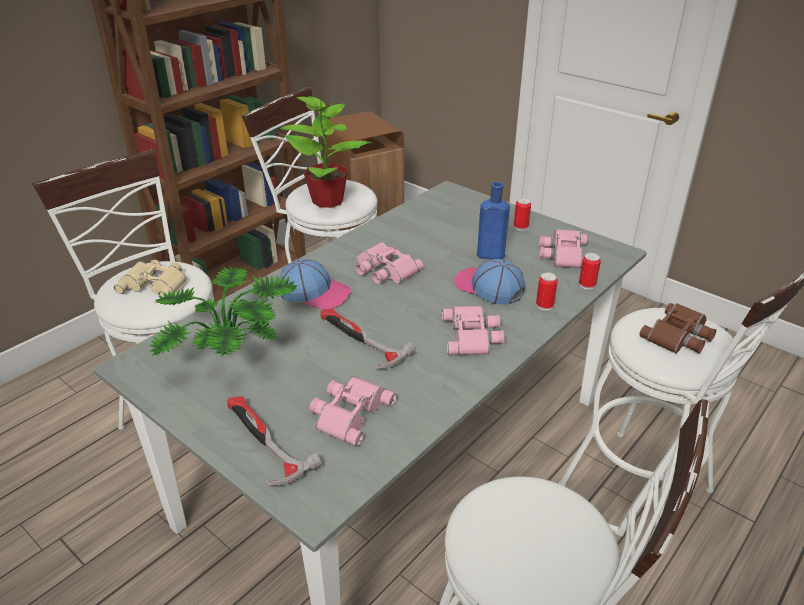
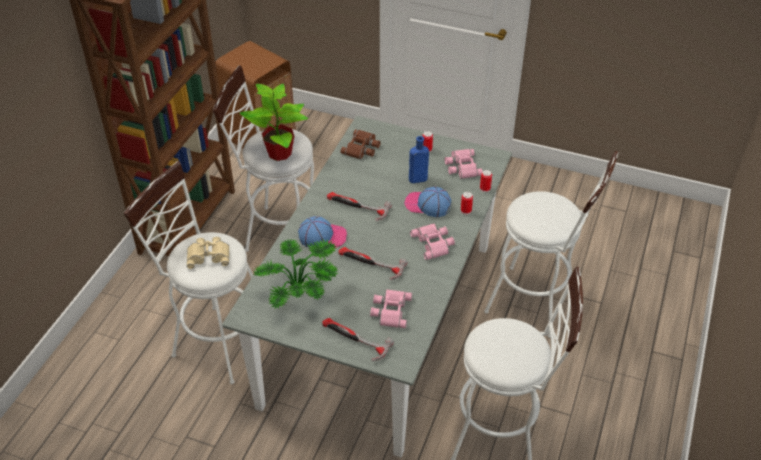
camera: 20 degrees left, 10 degrees up
pink binoculars [356,242,423,284] -> hammer [327,192,392,221]
brown binoculars [639,303,716,354] -> brown binoculars moved to [340,129,381,159]

